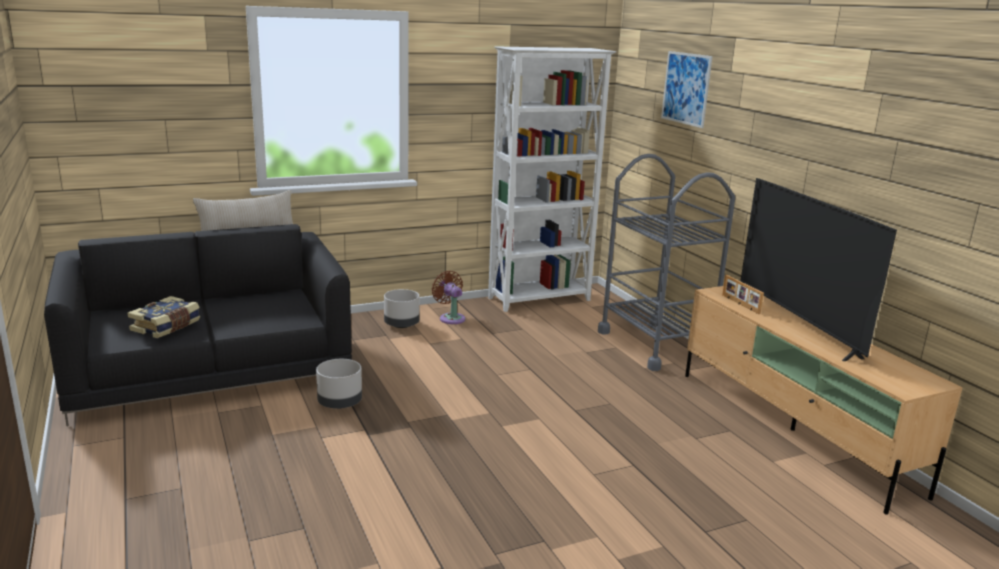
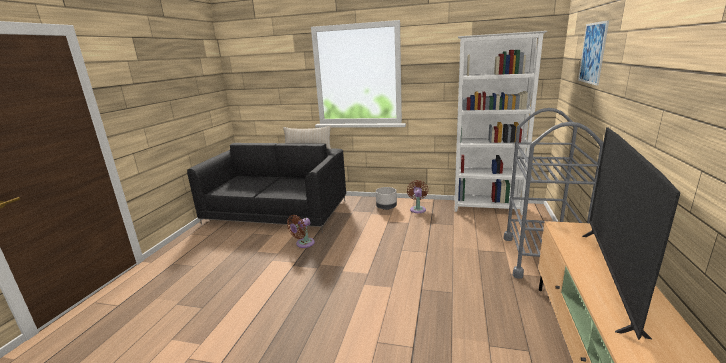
camera: 40 degrees right, 0 degrees up
book [128,296,200,338] -> none
grey planter [316,359,362,409] -> brown fan [287,215,315,248]
picture frame [722,275,764,314] -> none

